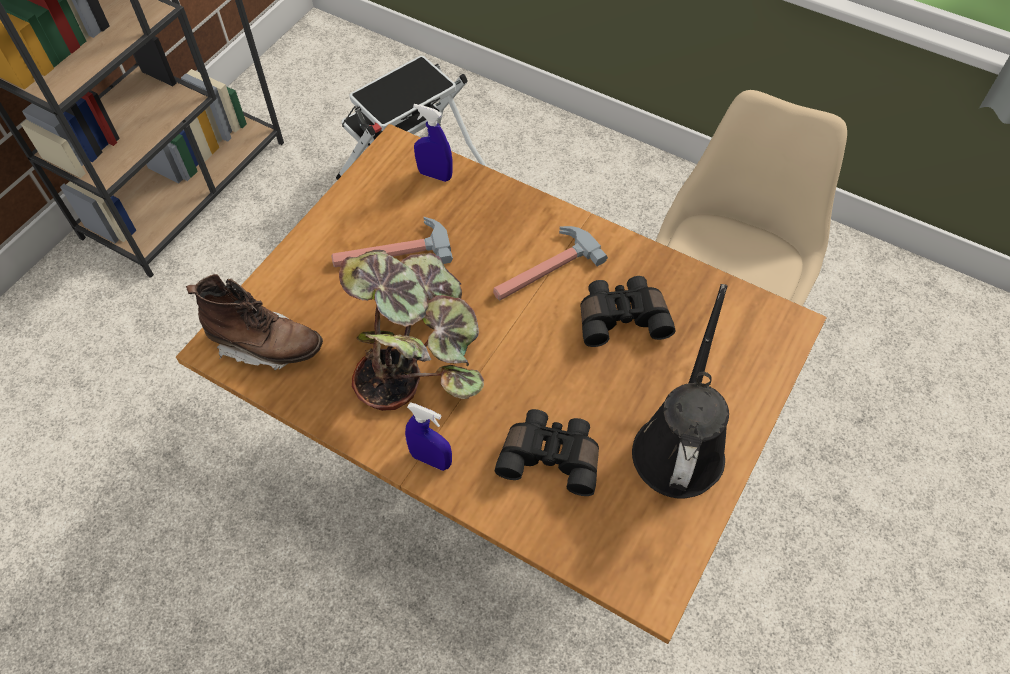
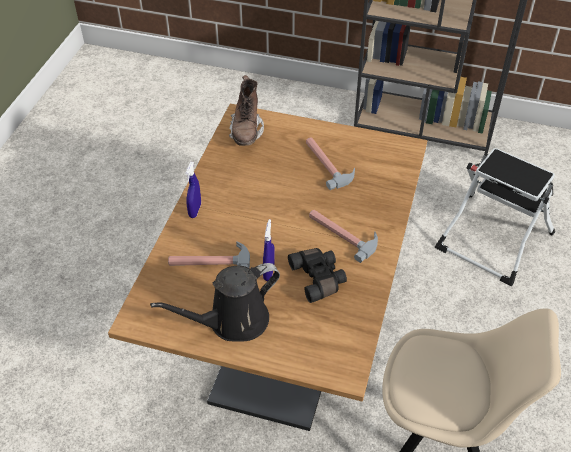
camera: 75 degrees right, 10 degrees down
potted plant [339,250,484,411] -> none
blue spray bottle [413,104,453,182] -> blue spray bottle moved to [263,219,275,281]
black binoculars [495,409,599,496] -> hammer [168,241,250,268]
black watering can [632,284,729,499] -> black watering can turned 150 degrees clockwise [150,263,280,342]

